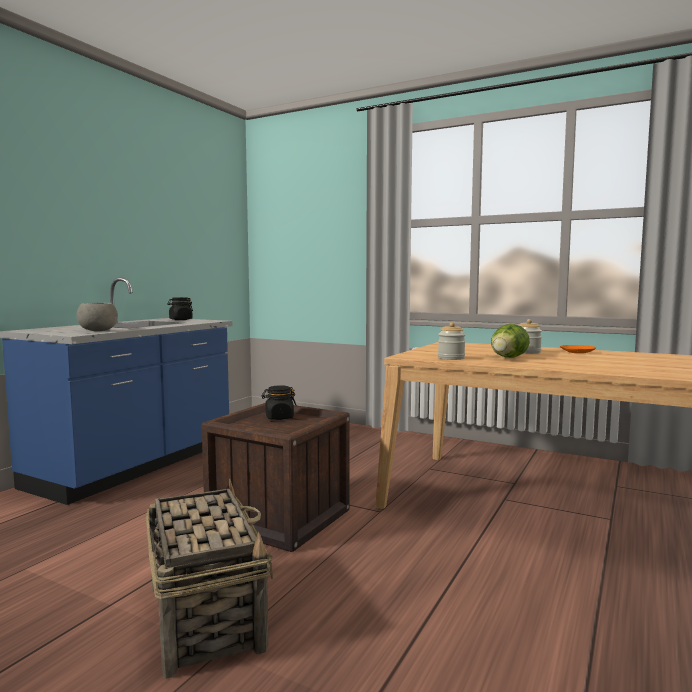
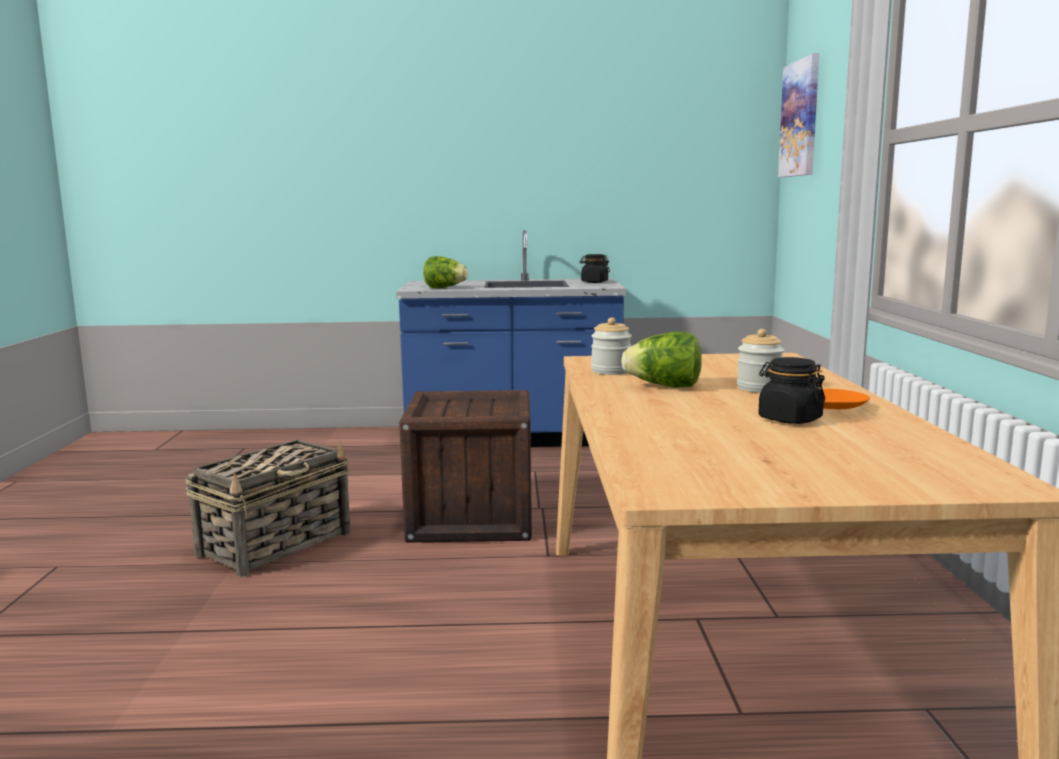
camera: 60 degrees right, 5 degrees up
grey bowl [77,303,118,331] -> lettuce [423,256,469,288]
black jar [262,385,296,420] -> black jar moved to [758,357,825,424]
none -> picture [778,53,819,177]

